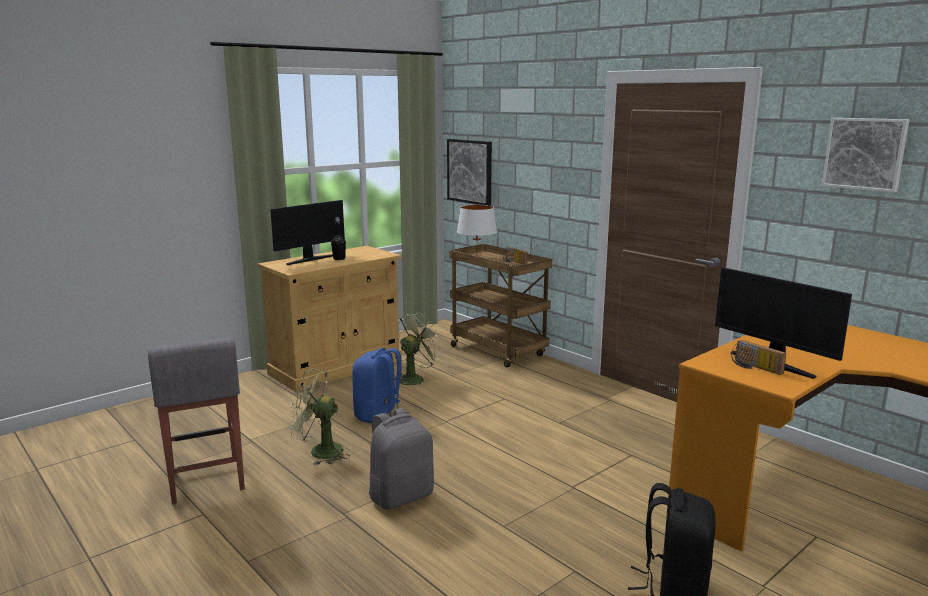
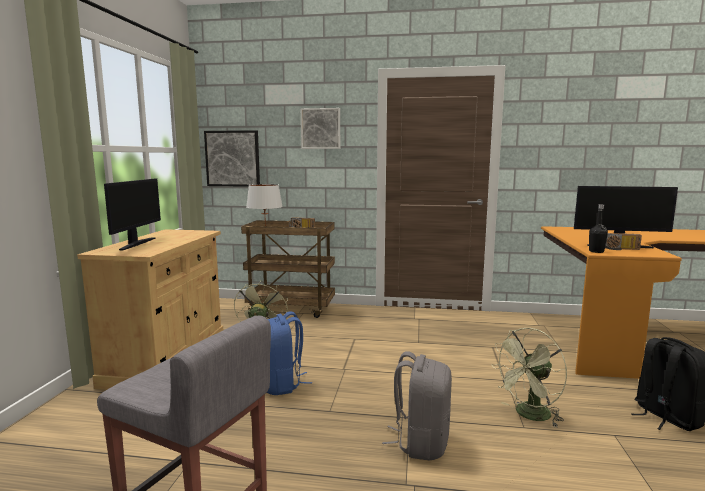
camera: 40 degrees left, 5 degrees down
green fan [288,368,350,465] -> green fan moved to [491,328,567,427]
black bottle [331,217,346,260] -> black bottle moved to [589,204,608,253]
picture [822,118,909,193] -> picture moved to [301,108,340,149]

